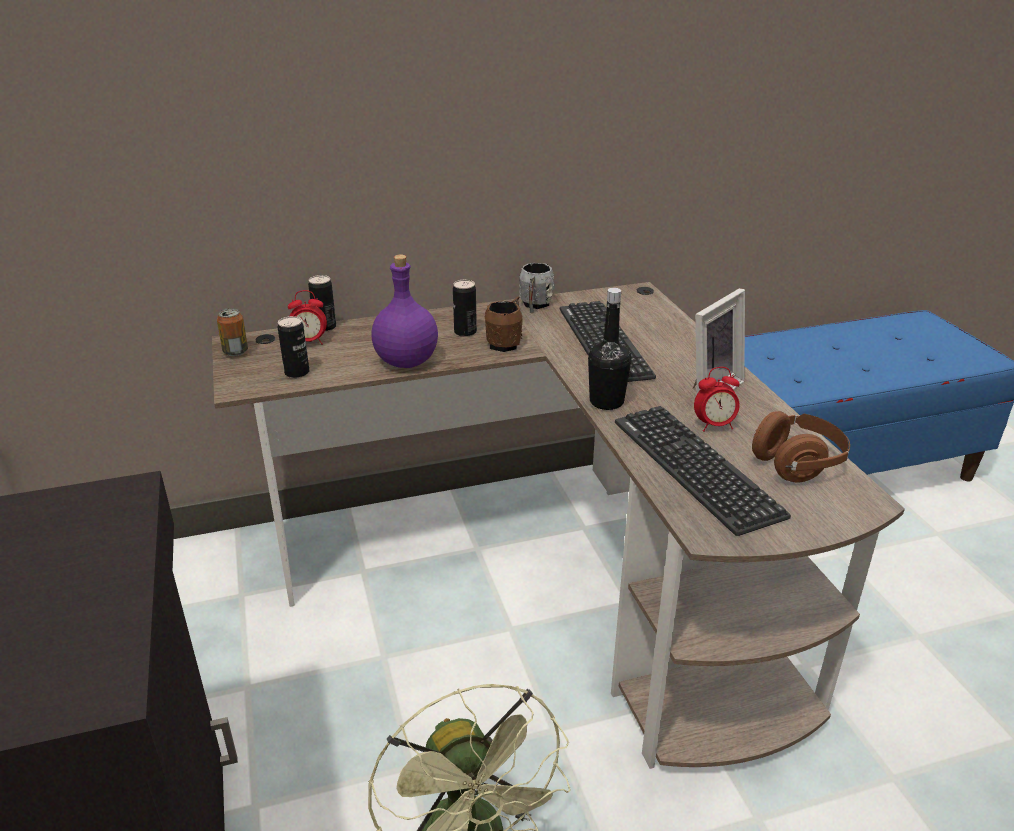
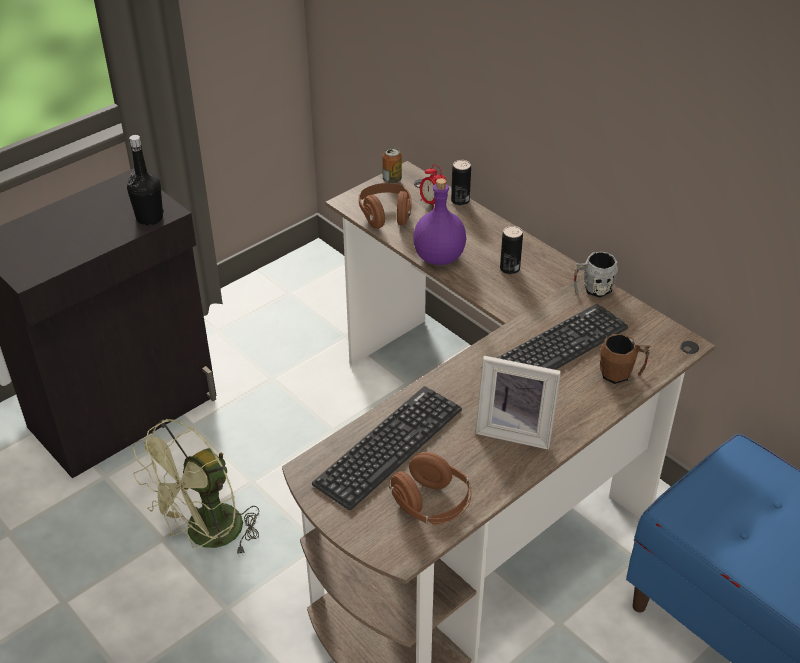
camera: 65 degrees right, 10 degrees up
can [278,316,310,378] -> brown headphones [359,183,412,229]
brown mug [485,296,523,352] -> brown mug moved to [600,334,651,384]
black bottle [588,288,631,410] -> black bottle moved to [127,135,164,225]
alarm clock [694,367,740,432] -> none

